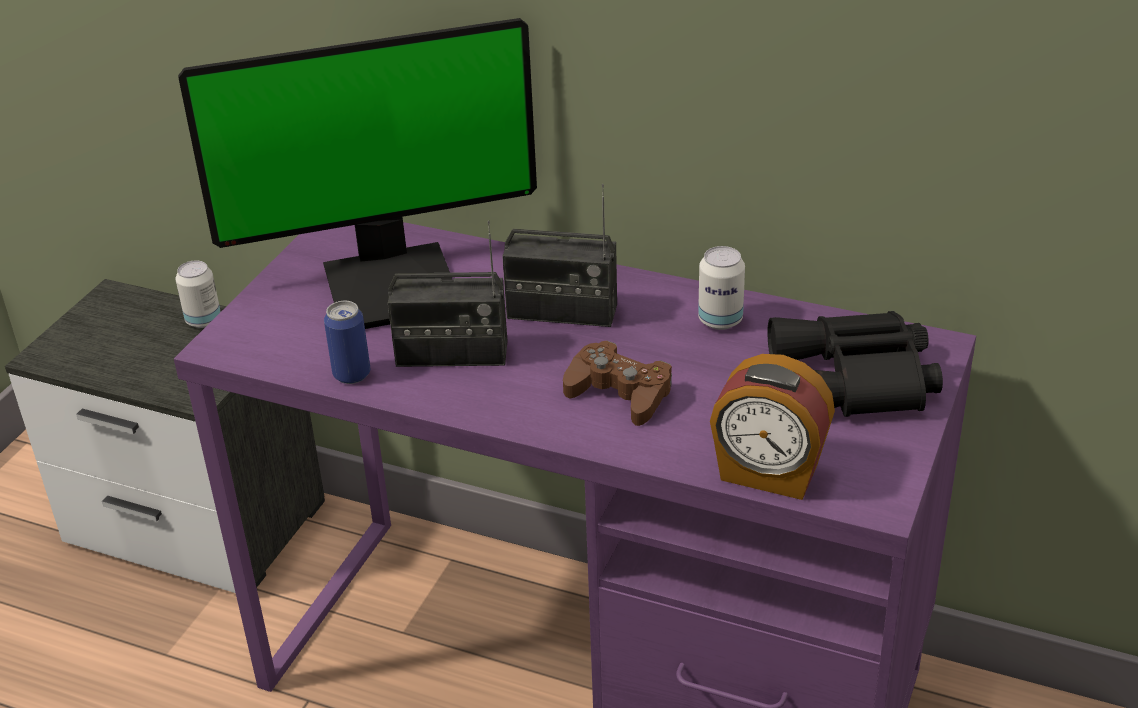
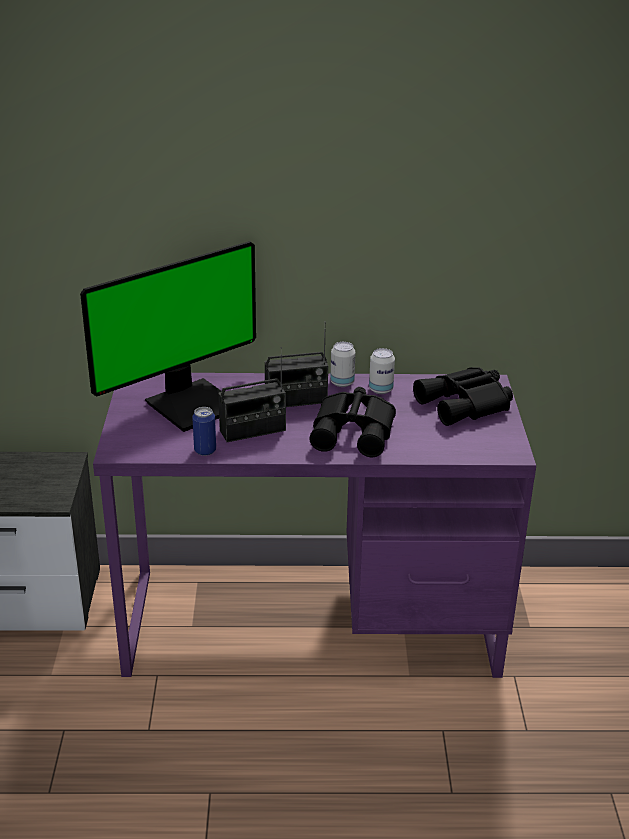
camera: 25 degrees left, 5 degrees down
can [175,260,221,328] -> can moved to [330,342,356,387]
brown game controller [563,340,672,426] -> black binoculars [309,387,396,457]
alarm clock [710,354,835,500] -> none

